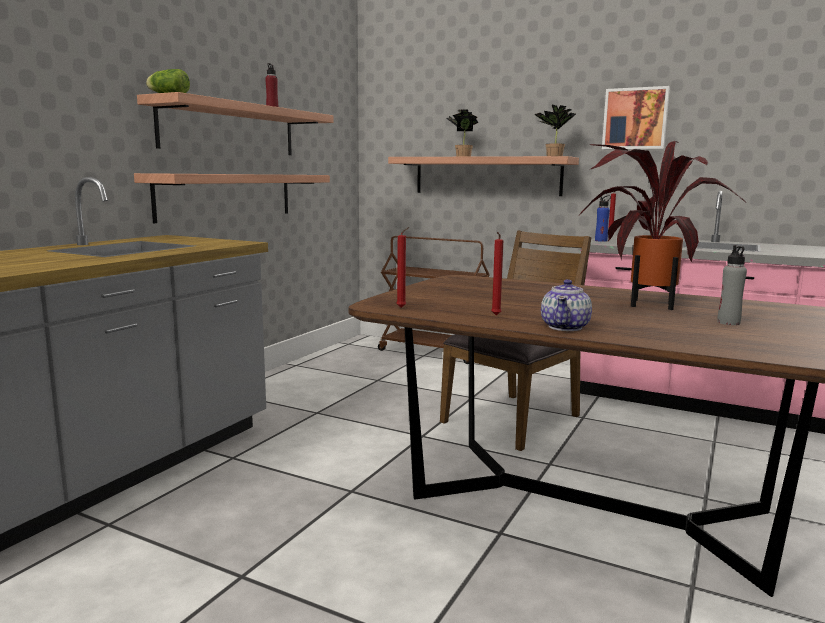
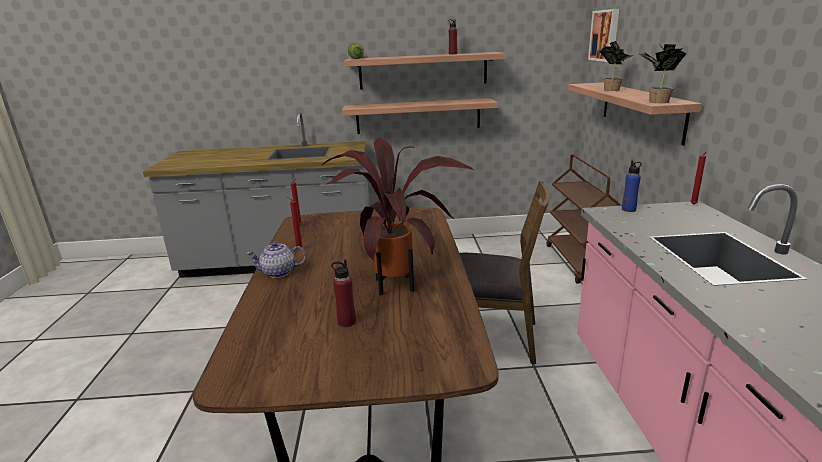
camera: 60 degrees right, 10 degrees up
picture [602,86,670,149] -> picture moved to [588,9,619,62]
grey bottle [717,245,747,325] -> red bottle [331,259,356,327]

